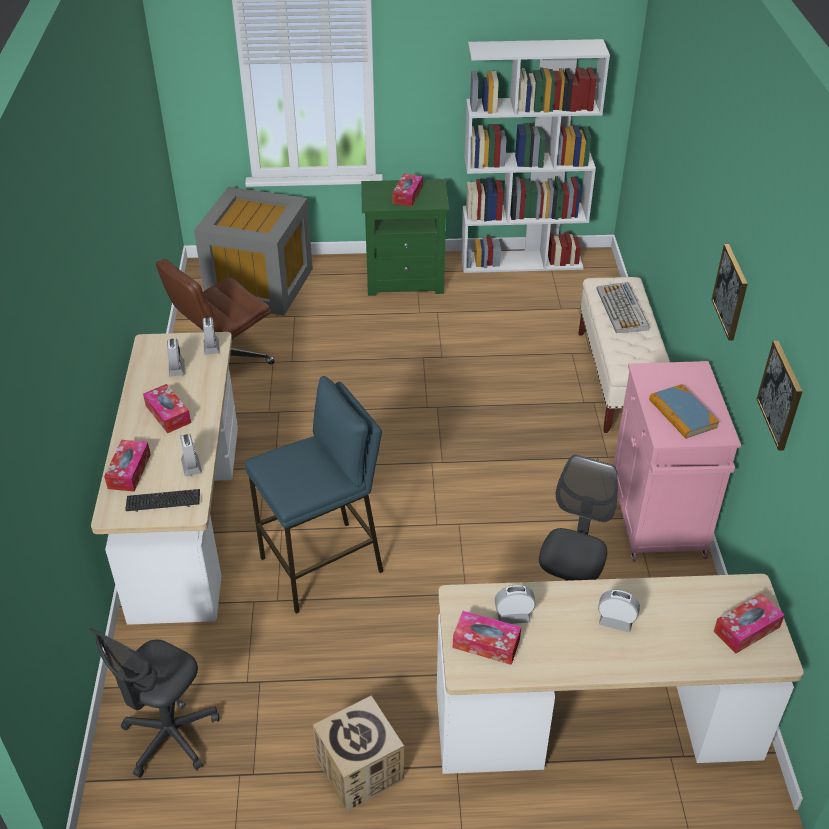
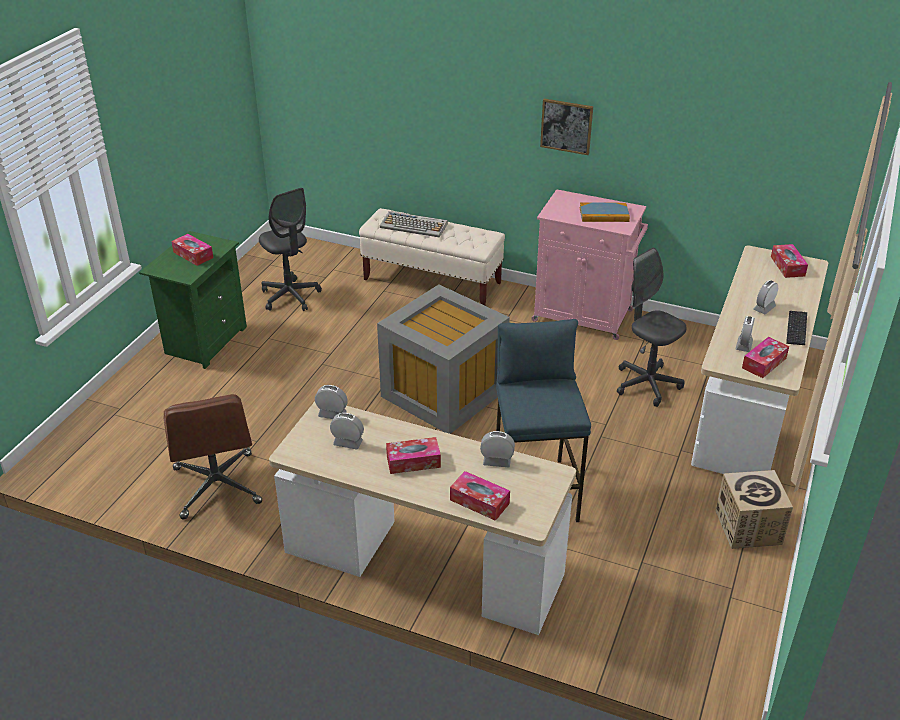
camera: 65 degrees left, 5 degrees down
grey office chair [89,628,219,778] -> grey office chair moved to [259,188,322,311]
keyboard [125,489,200,512] -> keyboard moved to [786,311,807,345]
grey storage box [194,186,313,316] -> grey storage box moved to [377,284,510,434]
white bookcase [461,39,610,273] -> none
picture [757,341,803,451] -> none

